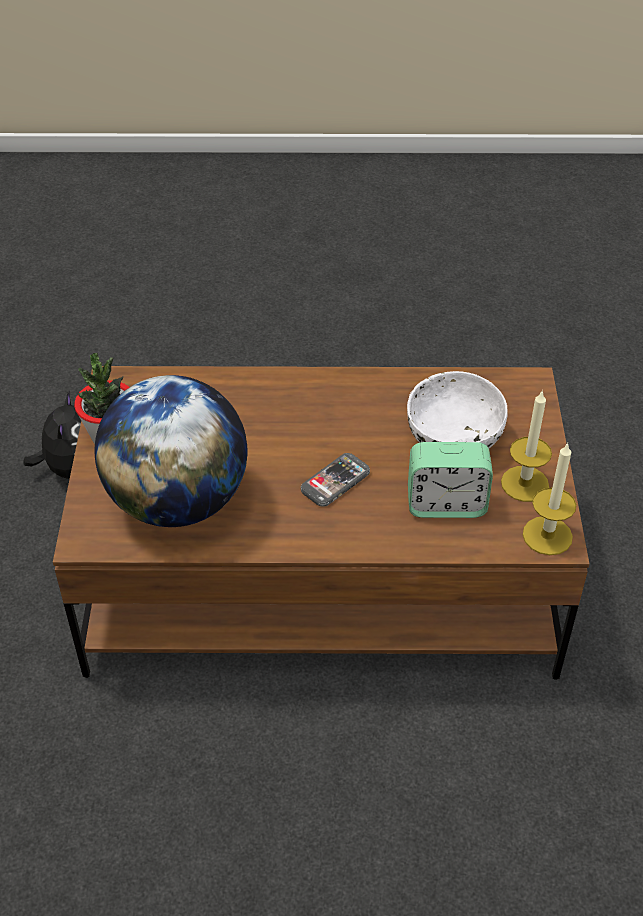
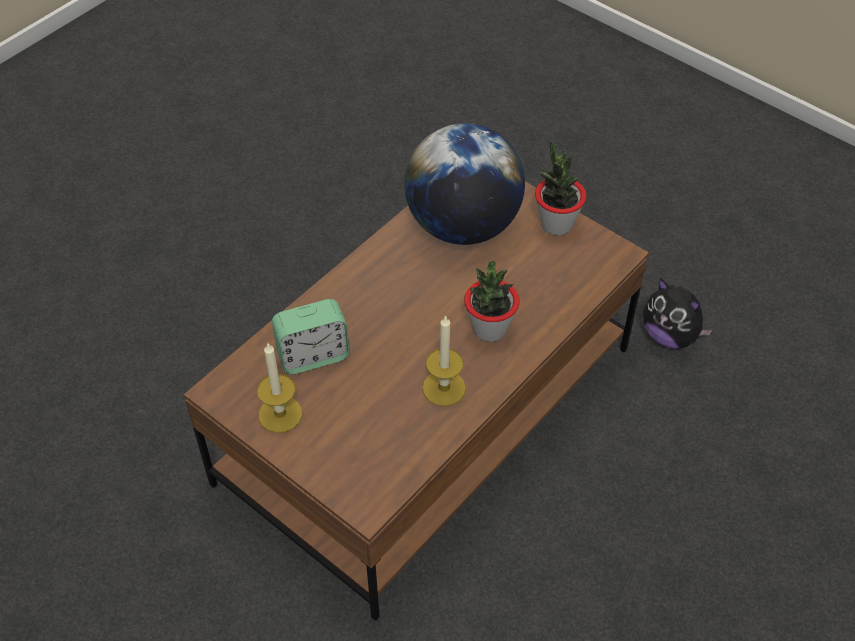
camera: 130 degrees right, 5 degrees up
phone [301,453,370,506] -> none
white bowl [407,371,508,448] -> none
alarm clock [408,442,493,518] -> alarm clock turned 150 degrees counterclockwise [272,299,350,375]
candle [523,443,576,555] -> candle moved to [422,315,466,406]
none -> potted plant [464,261,520,342]

